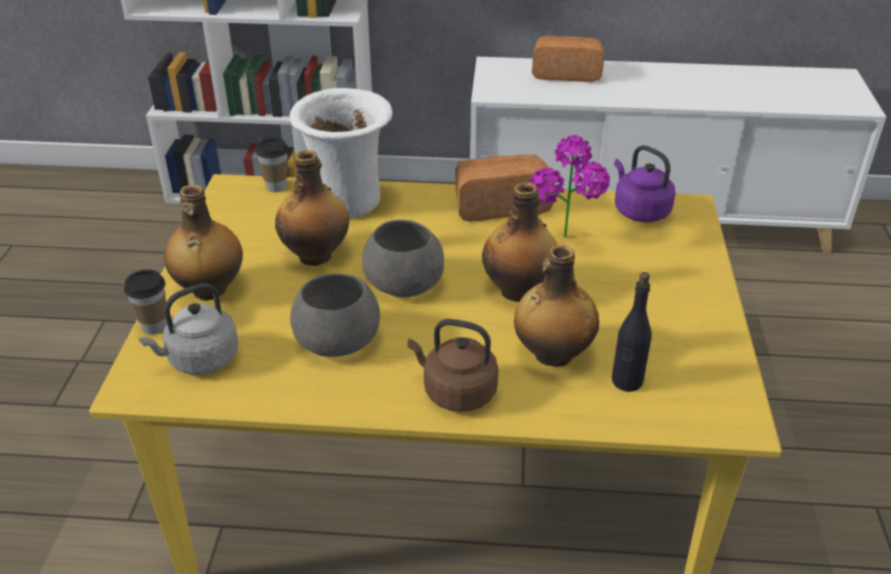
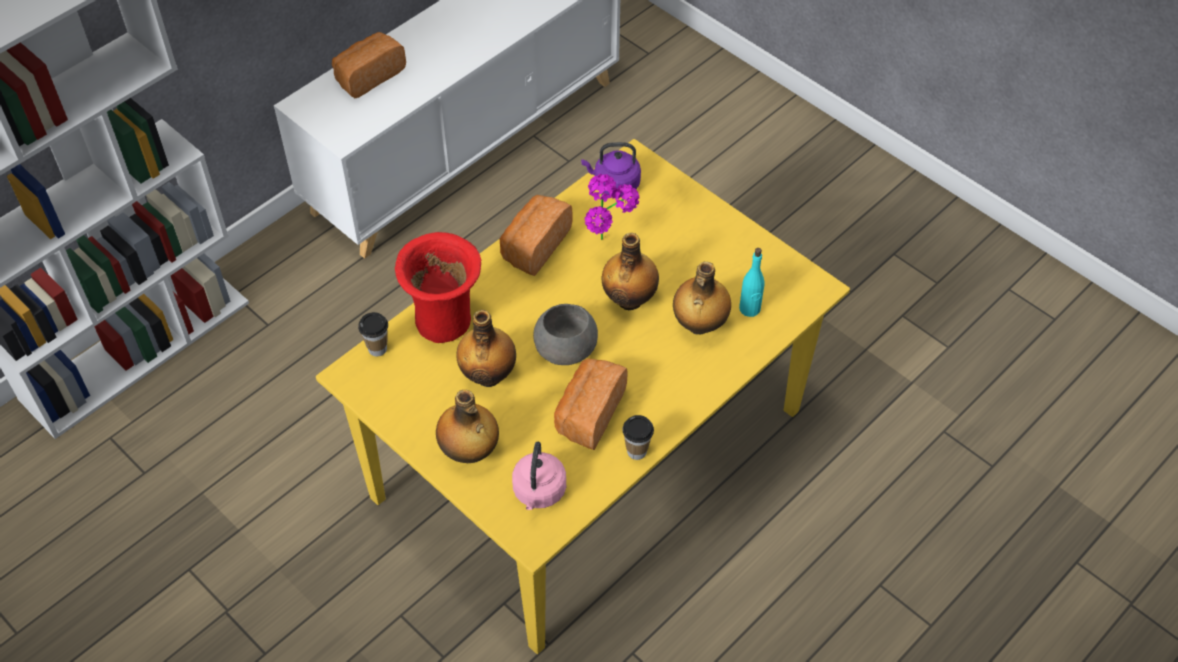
camera: 50 degrees left, 15 degrees up
cup [124,269,167,334] -> cup moved to [622,415,654,460]
grey kettle [139,283,238,375] -> pink kettle [512,442,566,510]
white vase [290,88,393,218] -> red vase [395,232,481,343]
grey bowl [290,273,380,357] -> bread [554,359,627,450]
brown kettle [408,319,499,412] -> none
black bottle [612,272,652,392] -> turquoise bottle [739,248,765,317]

